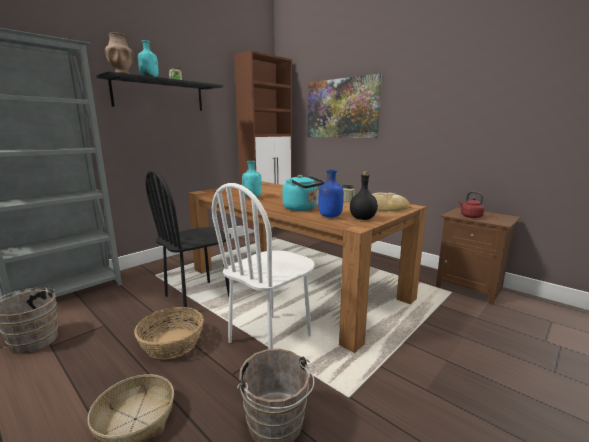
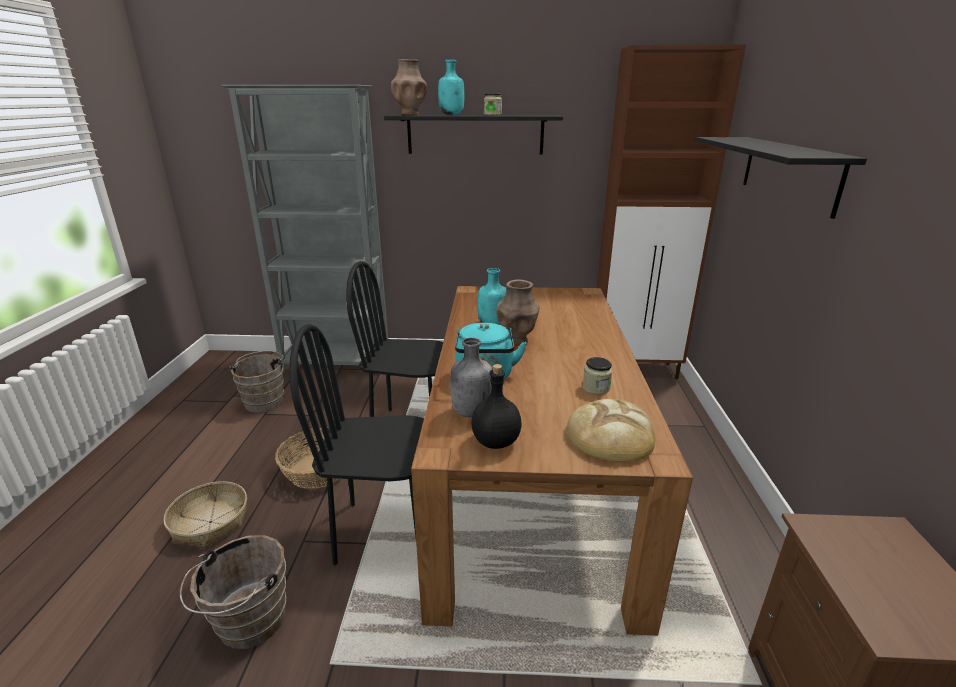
camera: 50 degrees right, 10 degrees up
white chair [212,183,315,349] -> black chair [289,324,424,565]
picture [308,73,382,138] -> black shelf [695,137,867,219]
blue bottle [318,169,344,217] -> grey bottle [450,338,492,418]
red kettle [459,192,484,218] -> none
none -> brown vase [496,280,540,346]

